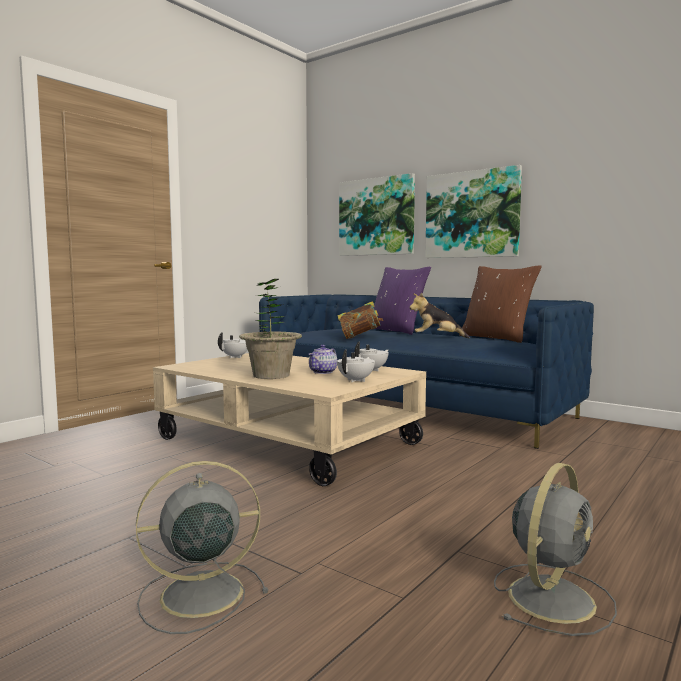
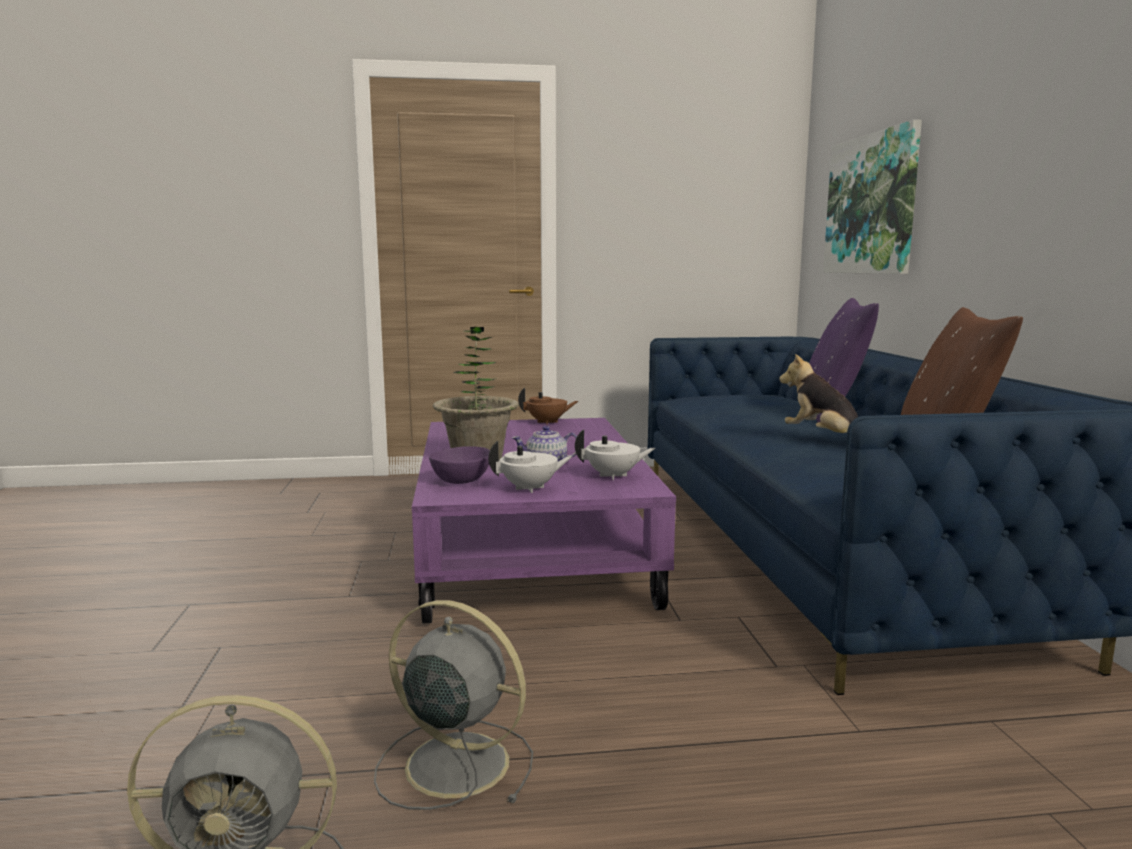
camera: 45 degrees right, 5 degrees up
grey fan [136,461,268,634] -> grey fan moved to [374,600,533,810]
beige coffee table [153,353,426,486] -> purple coffee table [412,418,676,623]
white teapot [218,332,248,358] -> brown teapot [518,388,578,425]
book [338,301,383,339] -> none
picture [425,165,522,258] -> none
none -> purple bowl [429,446,490,484]

